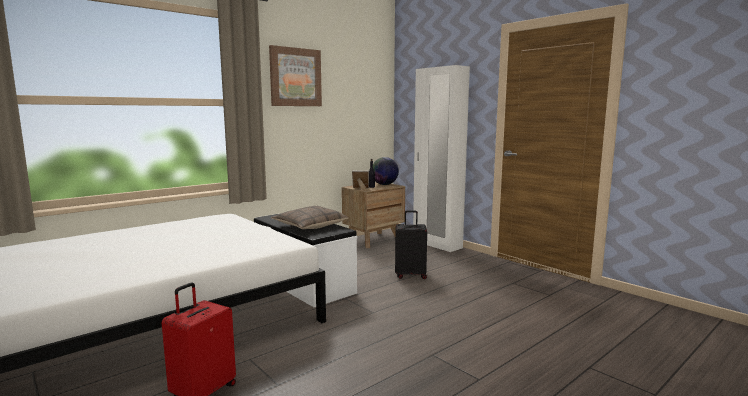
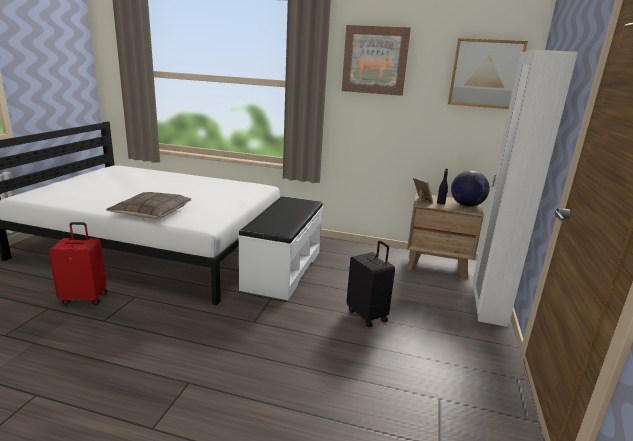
camera: 55 degrees right, 10 degrees up
pillow [271,206,349,229] -> pillow moved to [106,192,192,219]
none -> picture [448,38,528,109]

